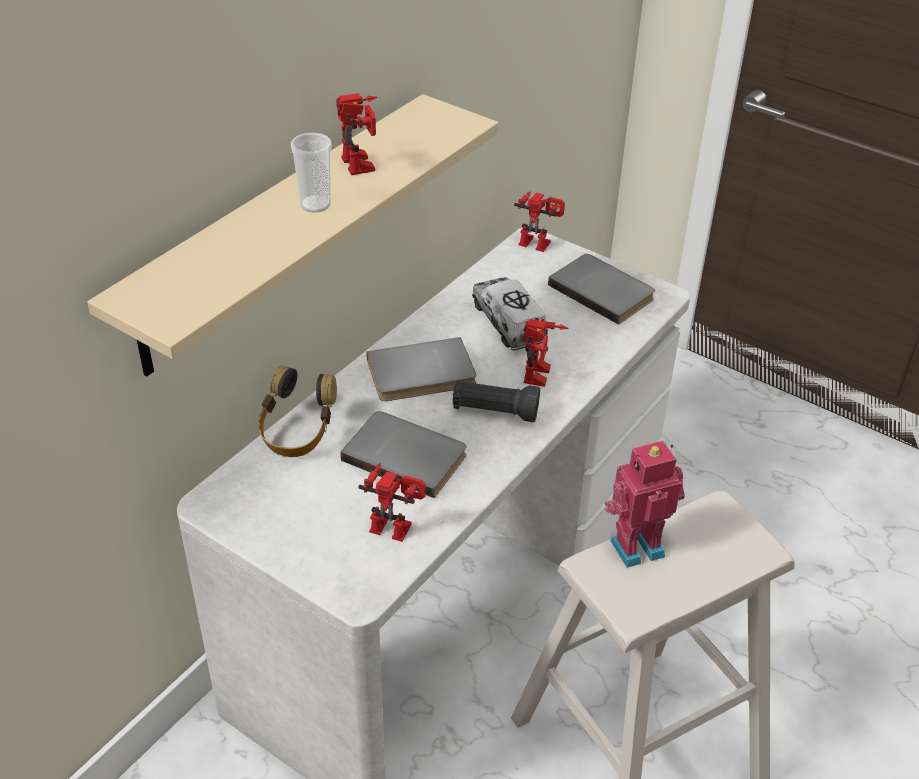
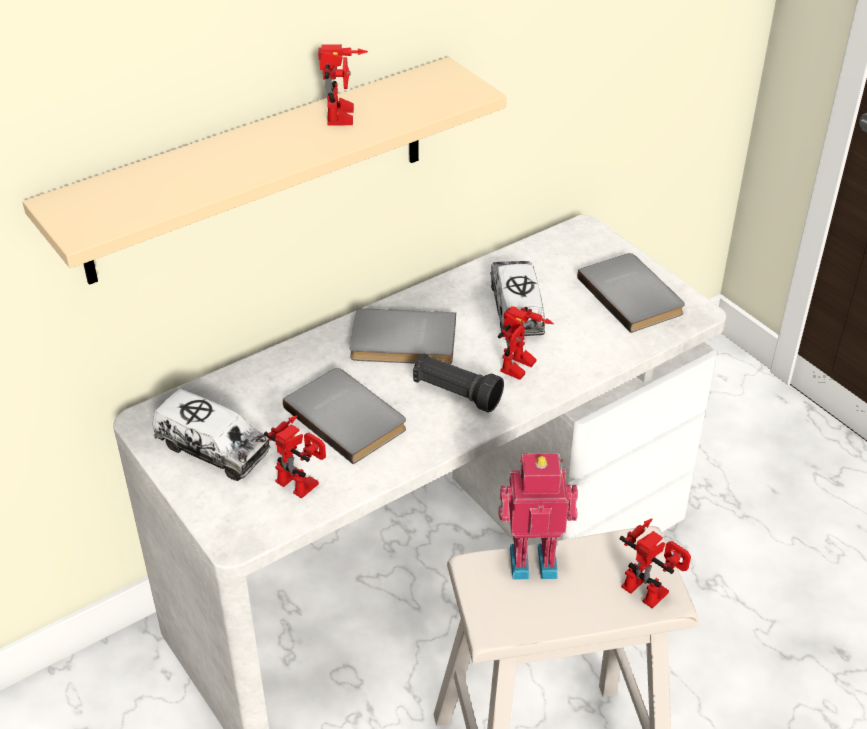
camera: 20 degrees right, 0 degrees up
headphones [259,366,337,457] -> none
cup [291,133,332,213] -> none
toy robot [514,191,565,252] -> toy robot moved to [620,519,691,609]
none -> toy truck [153,389,270,481]

